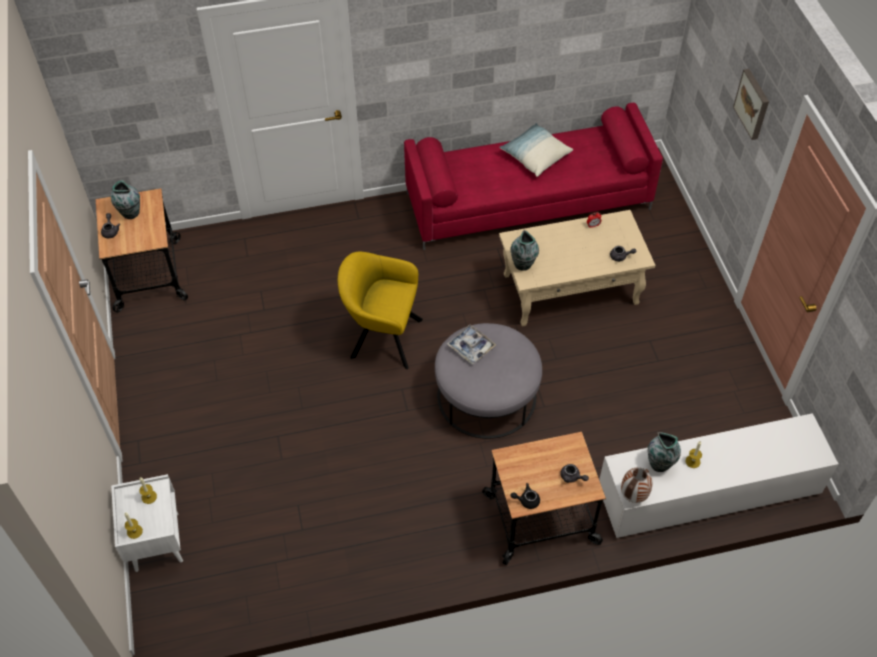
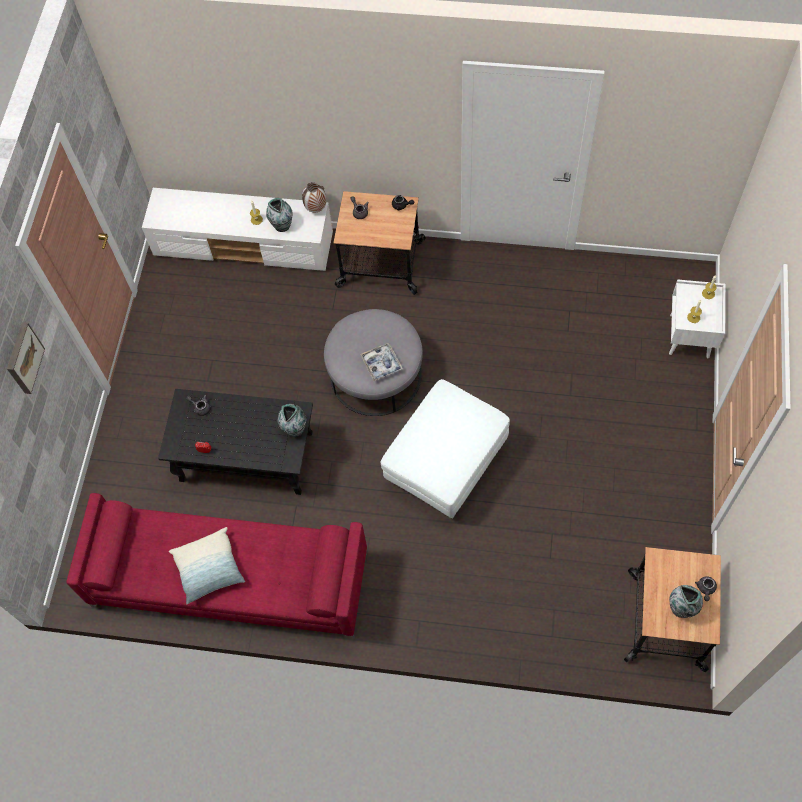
camera: 155 degrees left, 10 degrees up
yellow armchair [338,252,423,369] -> white ottoman [380,379,510,519]
beige coffee table [499,210,655,326] -> black coffee table [158,389,313,495]

